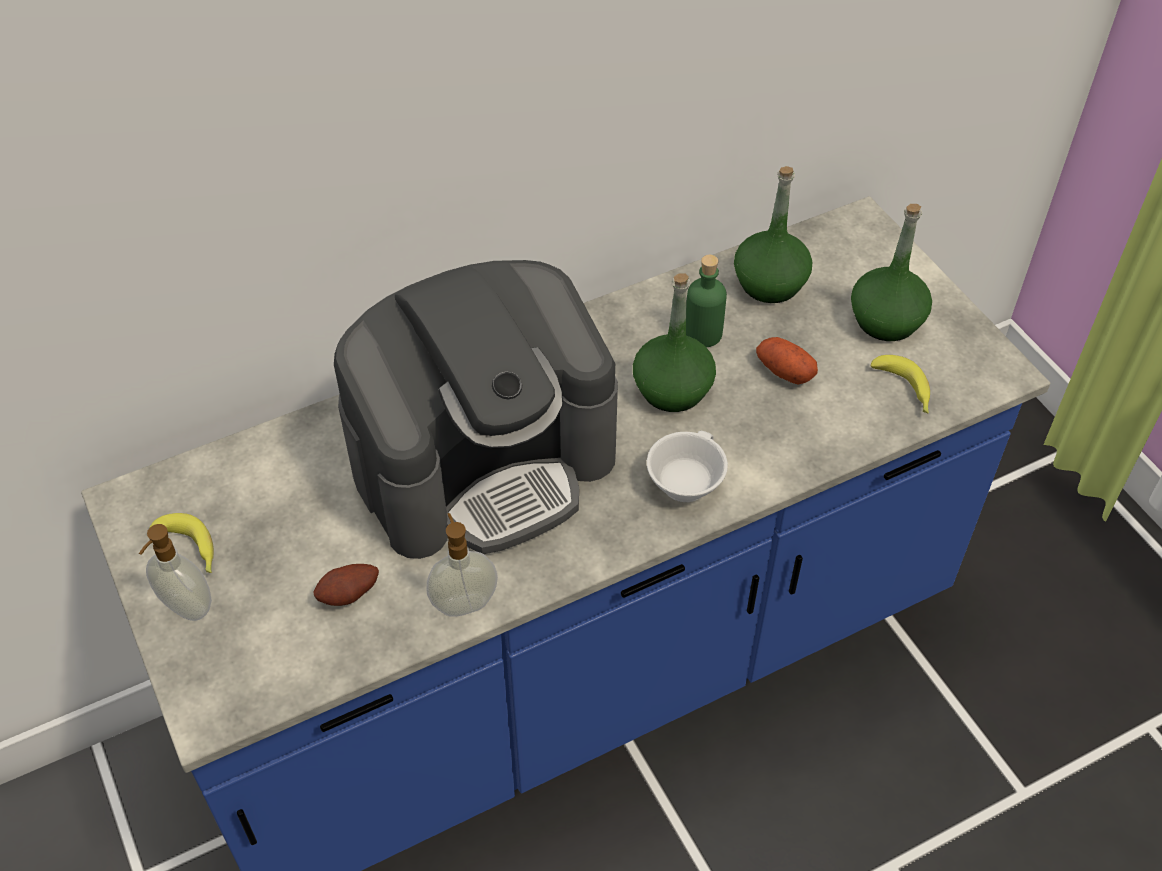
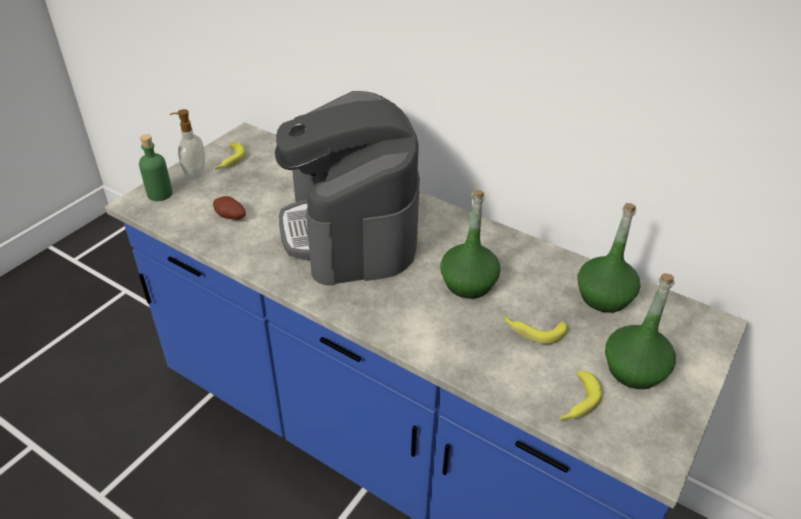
camera: 60 degrees right, 10 degrees down
coffee machine [334,260,618,559] -> coffee machine turned 45 degrees clockwise [275,91,420,285]
soap dispenser [426,513,498,617] -> none
white cup [647,431,728,502] -> none
green bottle [686,255,727,347] -> green bottle moved to [139,134,172,201]
potato [756,337,818,385] -> banana [502,317,567,344]

